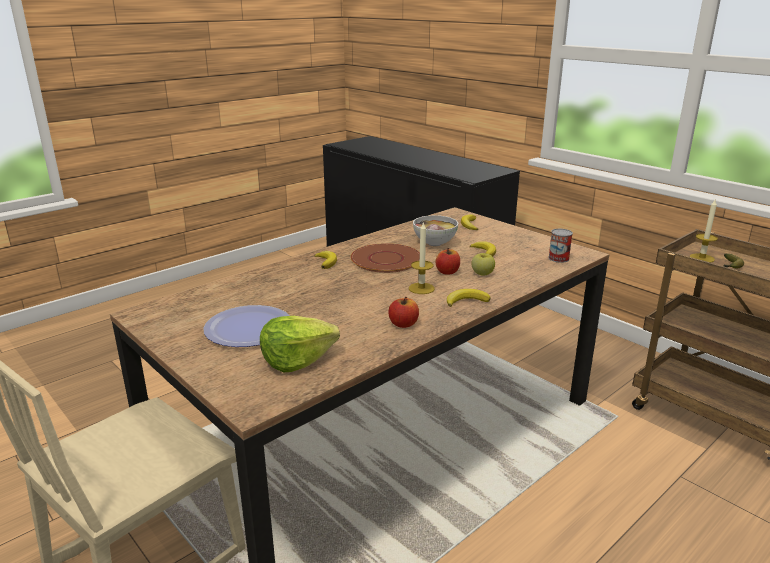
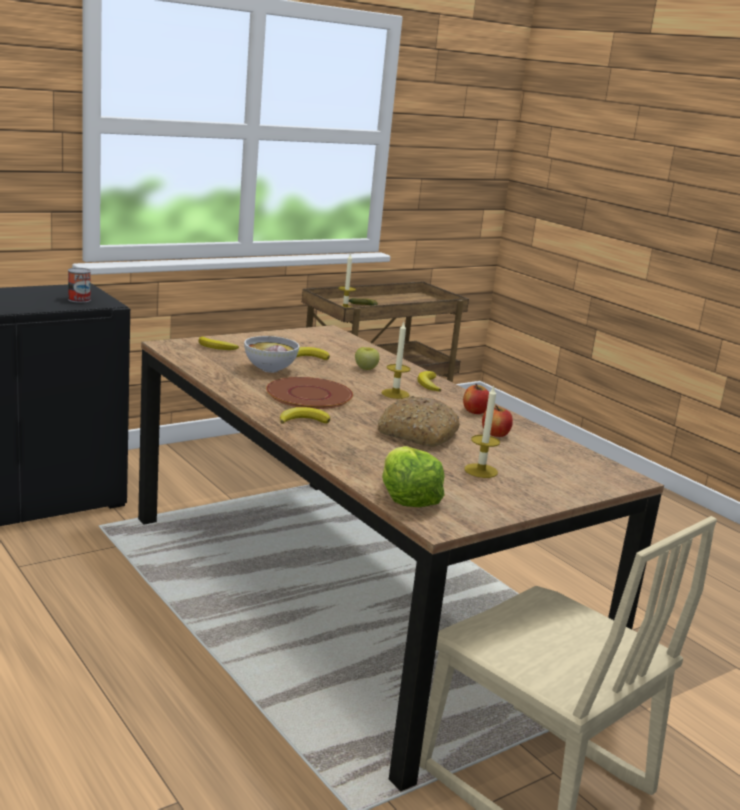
camera: 85 degrees left, 5 degrees down
plate [203,305,290,347] -> candle [464,386,500,478]
lettuce [260,316,340,373] -> lettuce moved to [382,446,445,507]
apple [436,248,460,274] -> apple moved to [482,405,513,437]
can [548,229,573,263] -> can moved to [68,268,91,303]
none -> bread [377,396,460,447]

